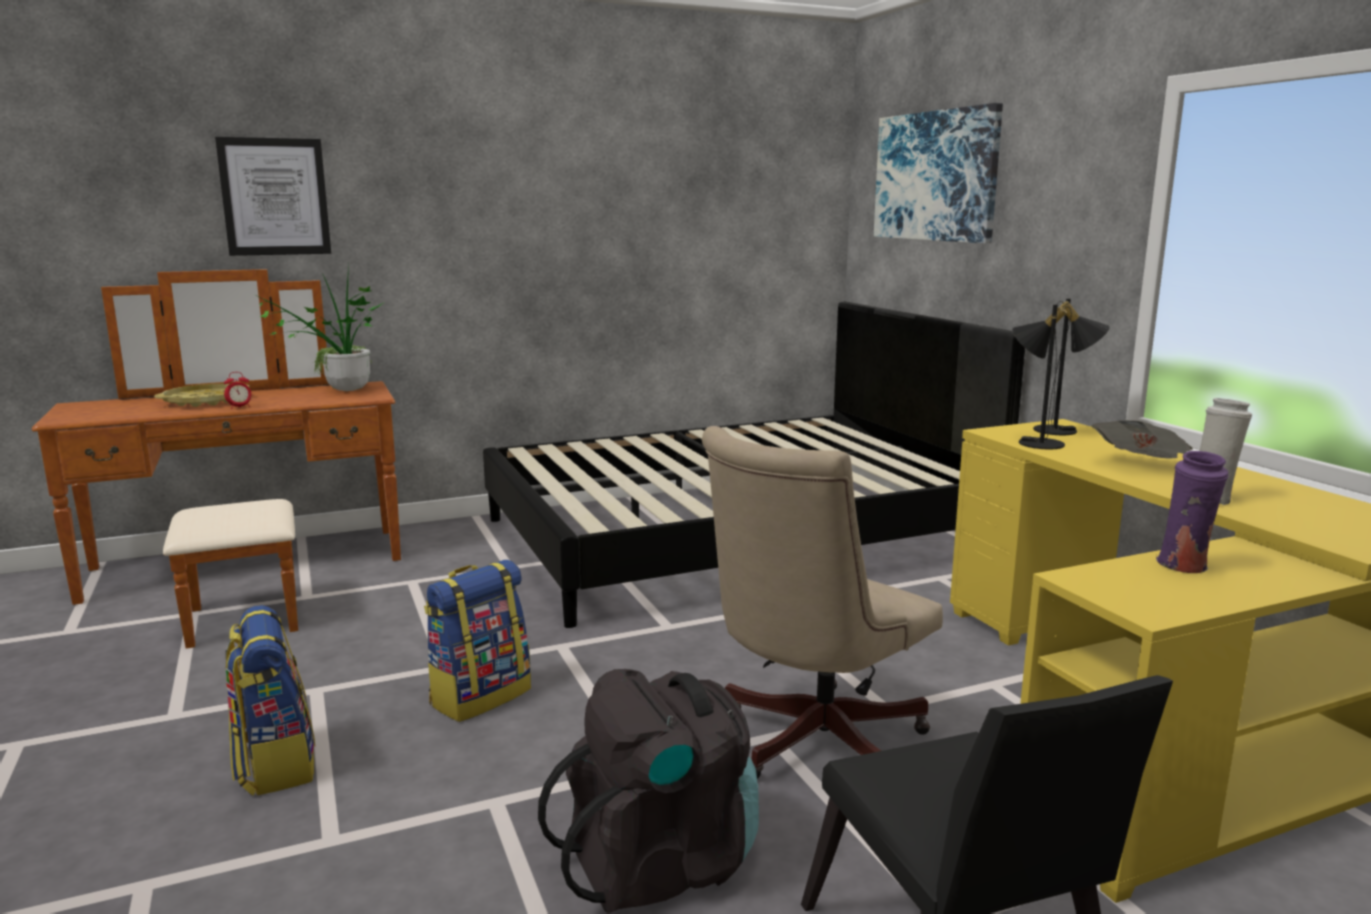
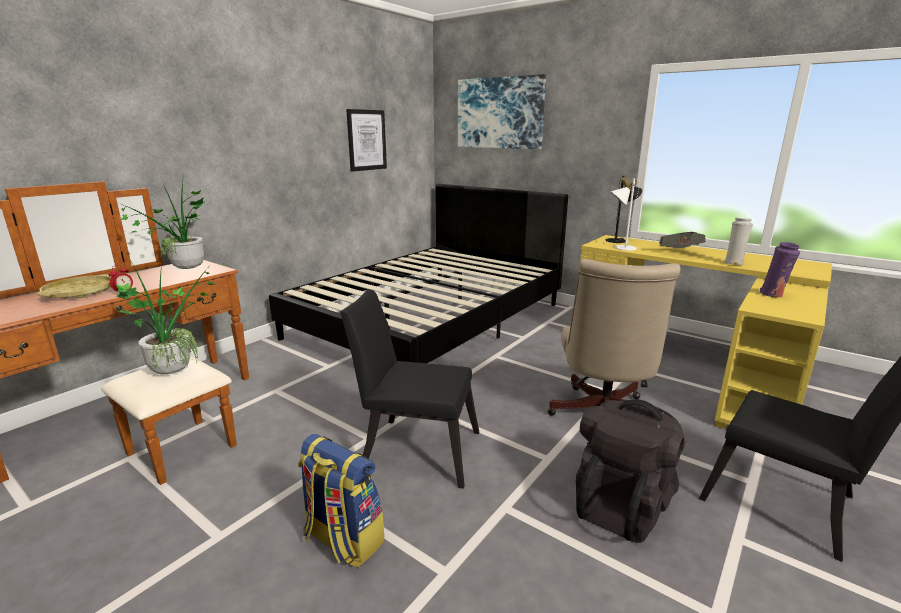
camera: 30 degrees left, 5 degrees up
picture [215,137,331,256] -> picture moved to [346,109,387,172]
backpack [424,560,531,722] -> black chair [340,289,479,489]
black table lamp [1012,304,1072,450] -> white table lamp [611,179,640,251]
none -> potted plant [115,261,214,374]

